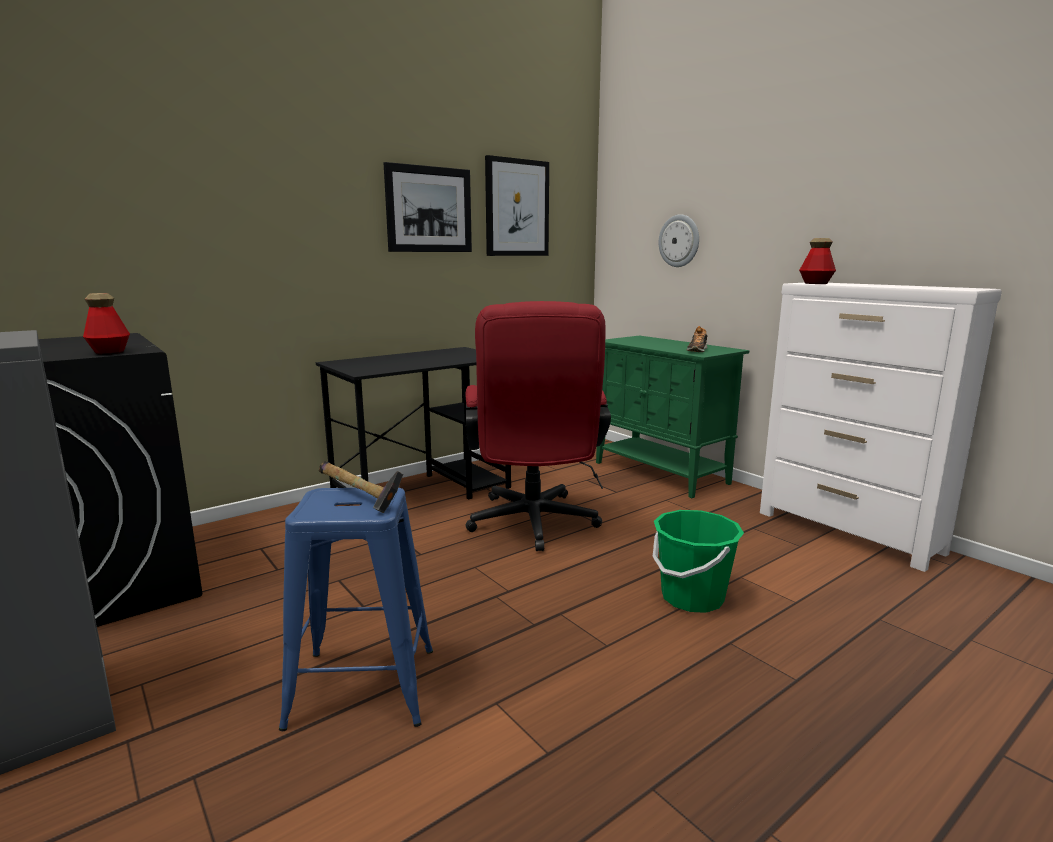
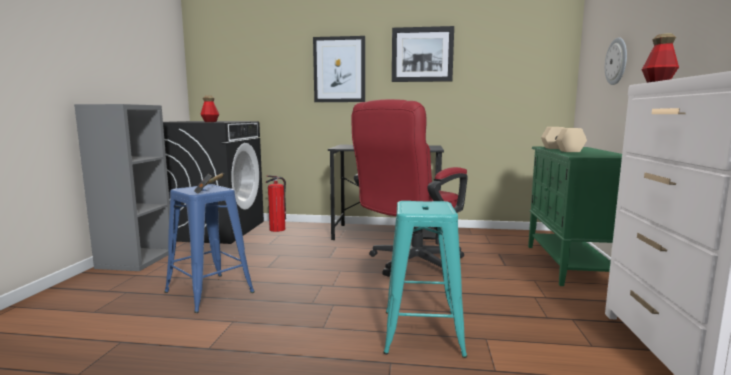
camera: 45 degrees right, 5 degrees down
picture [485,155,549,256] -> picture moved to [313,36,365,102]
green bucket [653,510,744,613] -> turquoise stool [383,201,467,358]
shoe [687,326,707,352] -> none
none -> fire extinguisher [266,175,286,232]
none -> beige dumbbell [541,127,587,152]

